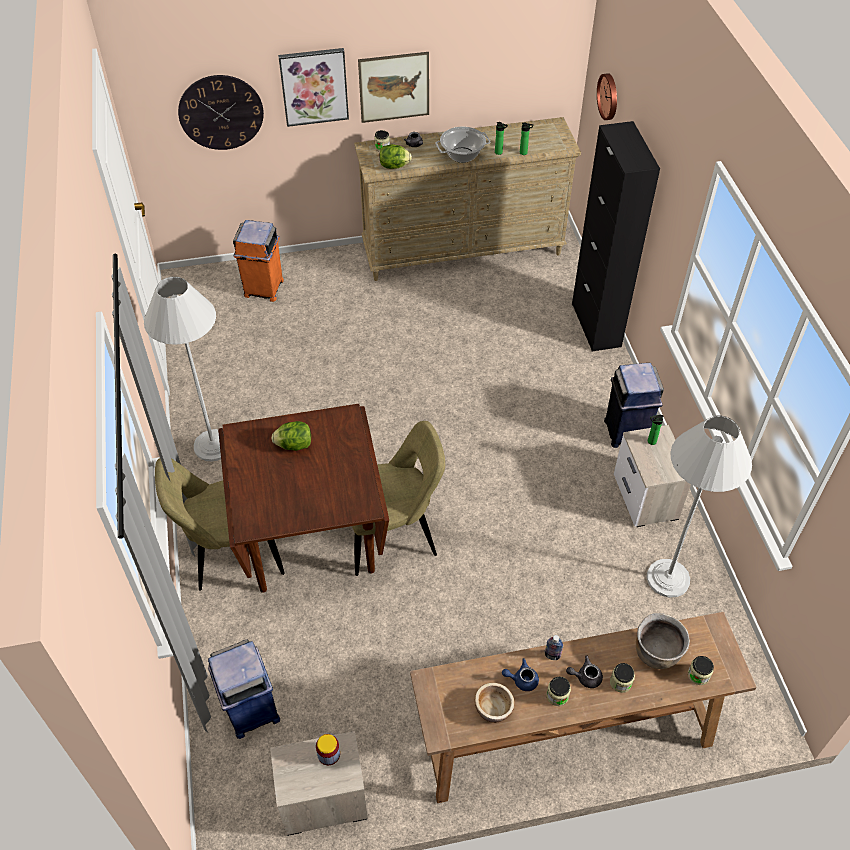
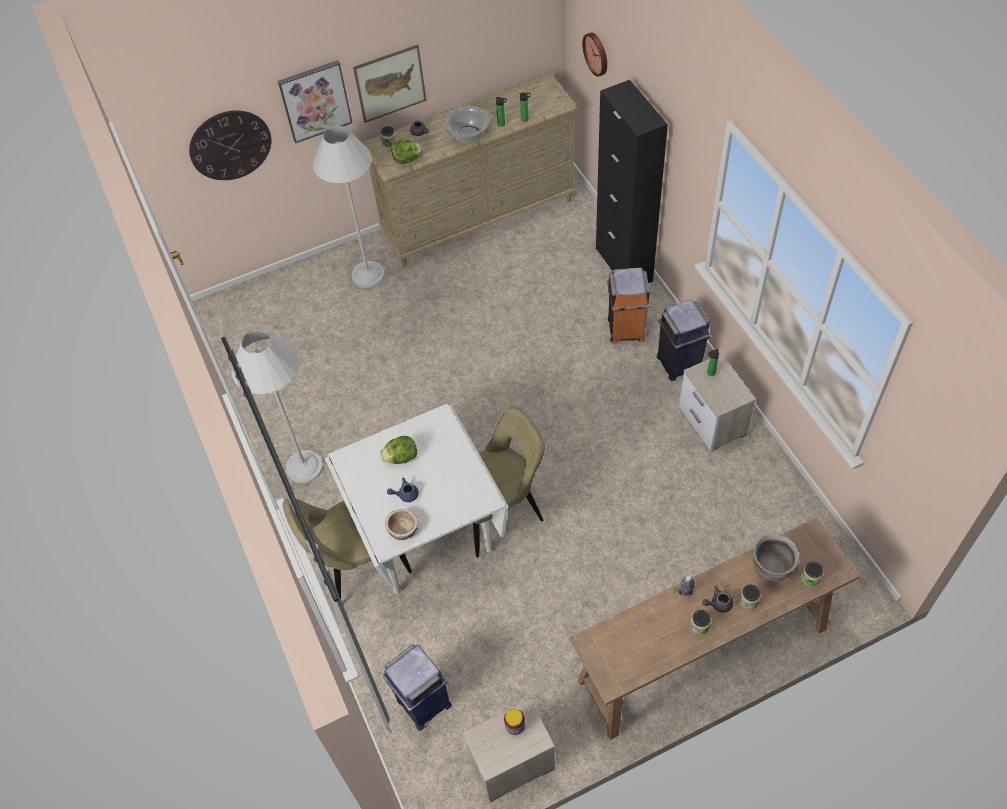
camera: 10 degrees left, 5 degrees up
brown dining table [218,404,389,593] -> white dining table [325,404,509,594]
orange trash can [233,220,284,302] -> orange trash can moved to [607,267,650,344]
bowl [475,683,515,723] -> bowl moved to [385,509,418,540]
blue teapot [502,658,539,691] -> blue teapot moved to [387,477,419,502]
white floor lamp [647,415,752,598] -> white floor lamp moved to [313,126,385,288]

